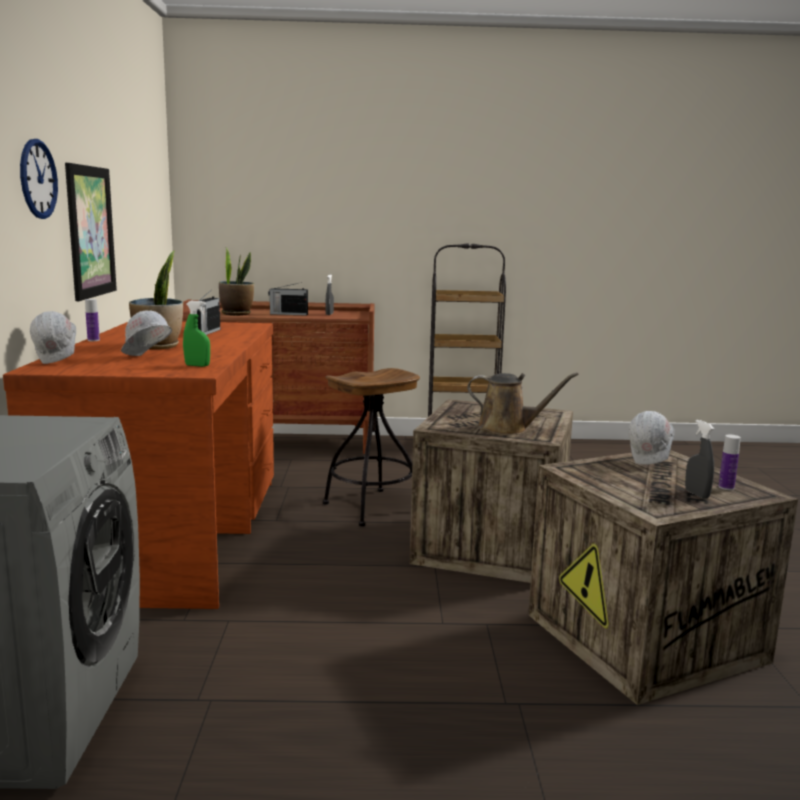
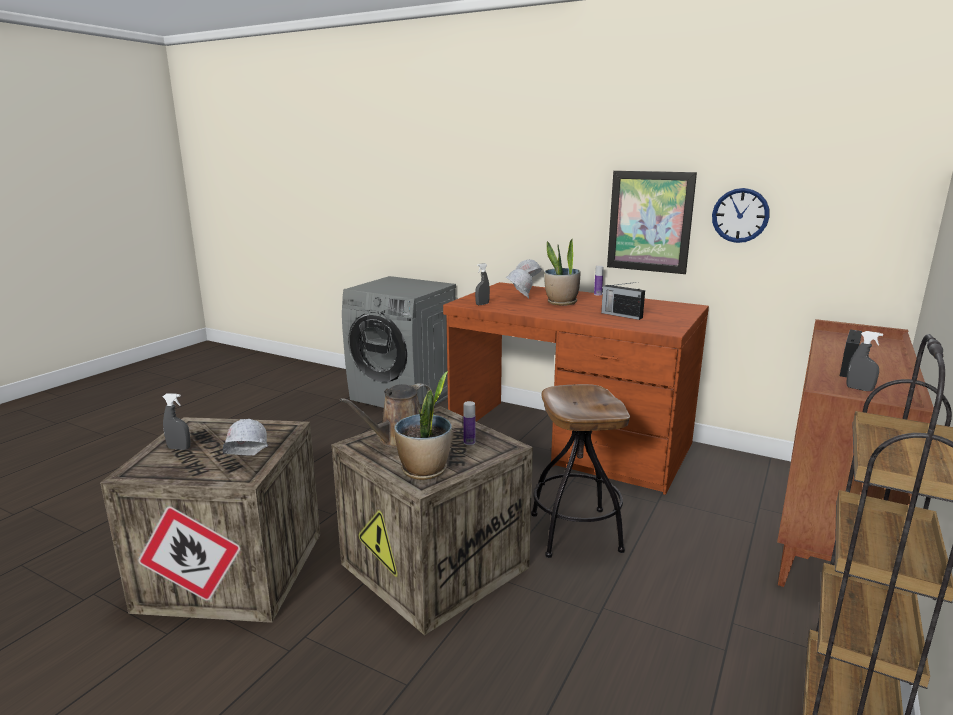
camera: 120 degrees right, 5 degrees up
wall clock [20,139,58,219] -> wall clock moved to [712,188,770,243]
green spray bottle [183,301,210,367] -> grey spray bottle [475,263,490,305]
potted plant [219,248,254,316] -> potted plant moved to [394,371,452,480]
bottle [718,435,741,490] -> bottle moved to [463,401,475,445]

